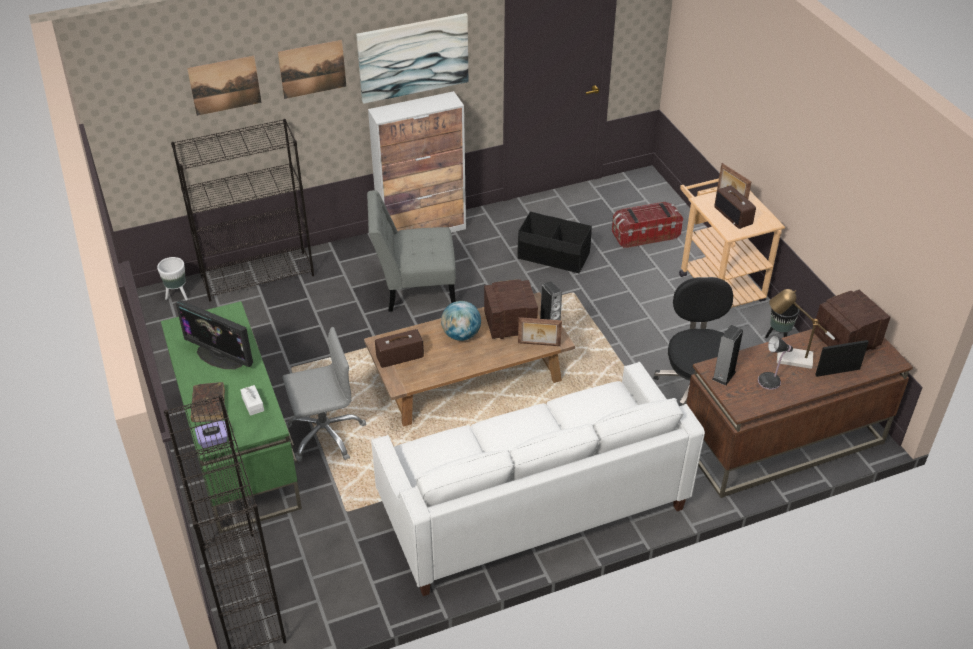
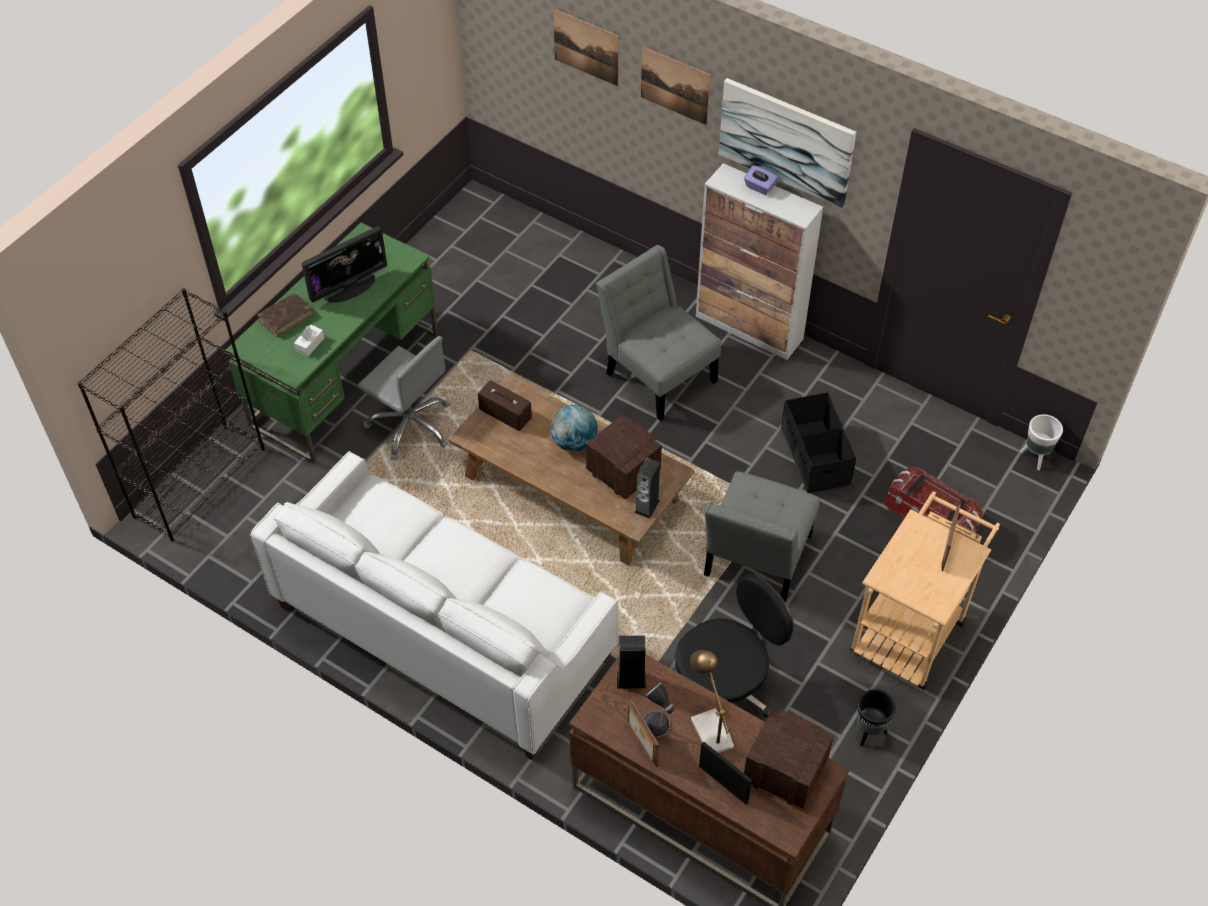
camera: 55 degrees right, 10 degrees up
white planter [157,257,188,300] -> white planter moved to [1020,414,1063,470]
black bookcase [171,119,314,302] -> none
monitor [175,300,253,369] -> monitor turned 120 degrees counterclockwise [302,226,387,303]
purple tissue box [195,421,228,448] -> purple tissue box moved to [744,165,778,195]
picture frame [518,317,562,346] -> picture frame moved to [627,696,659,767]
radio [714,185,756,229] -> none
none -> grey chair [704,471,820,602]

